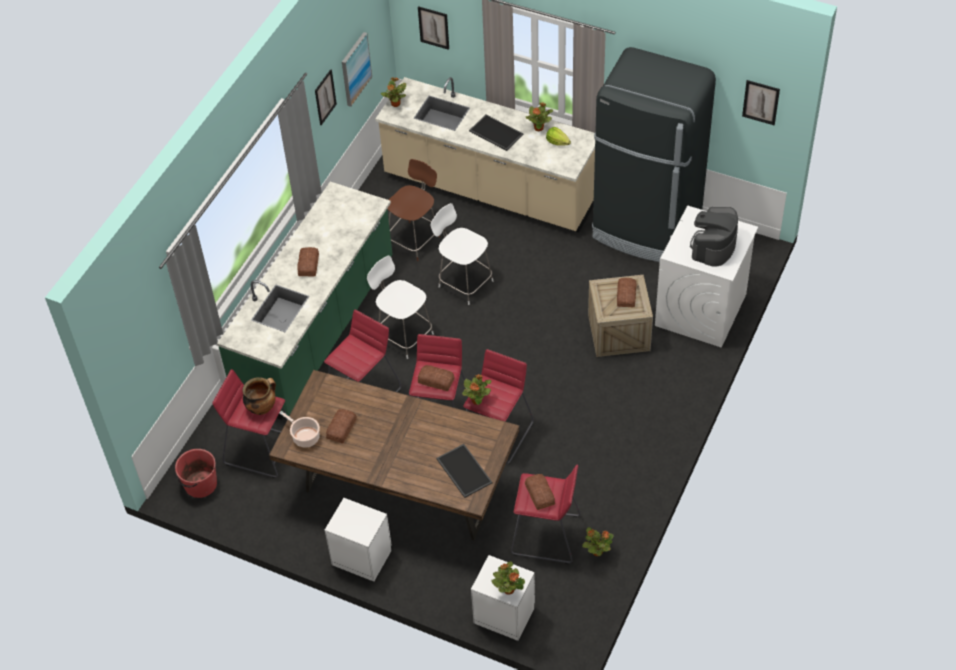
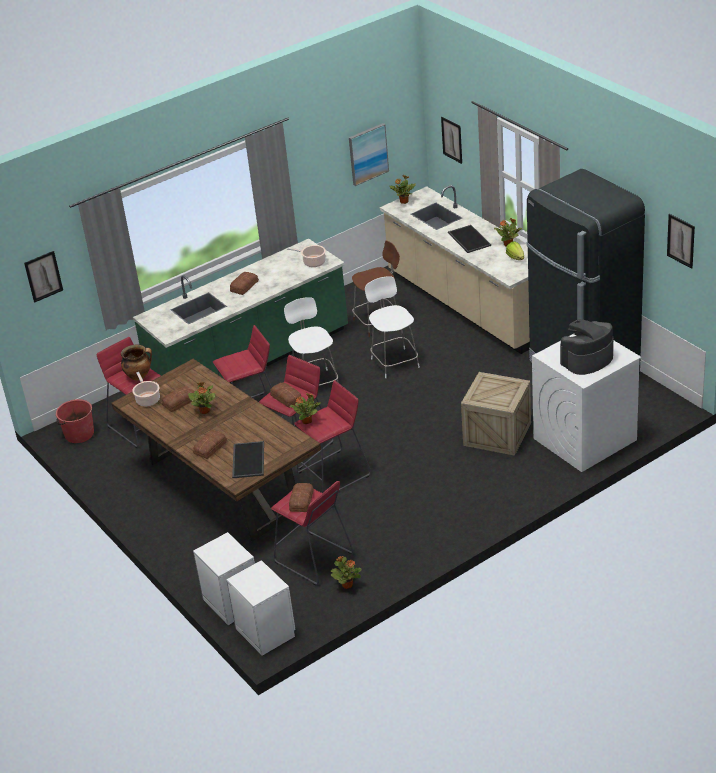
camera: 30 degrees right, 15 degrees down
picture [315,69,337,125] -> picture moved to [24,251,63,303]
white nightstand [325,498,392,582] -> white nightstand moved to [226,560,296,656]
potted plant [491,561,525,594] -> potted plant moved to [188,382,215,414]
bread [617,278,637,307] -> bread moved to [193,431,227,459]
none -> cooking pot [287,245,326,267]

